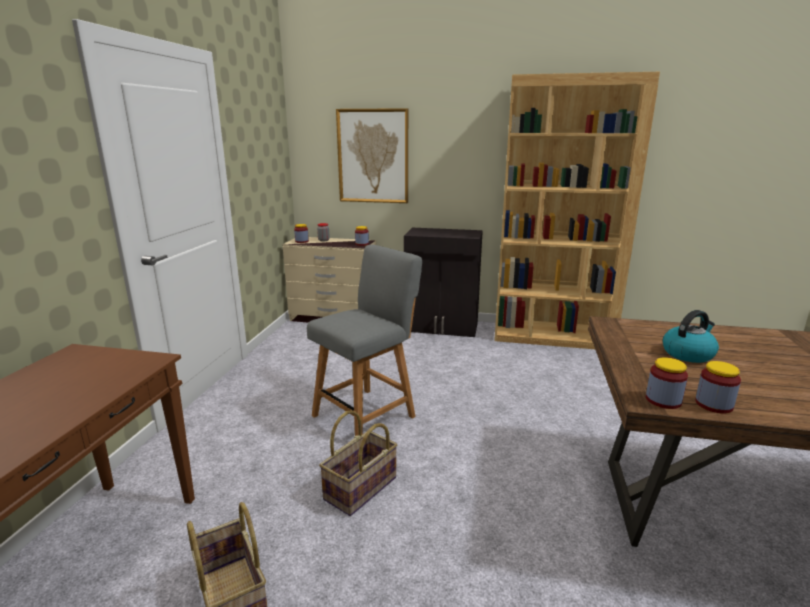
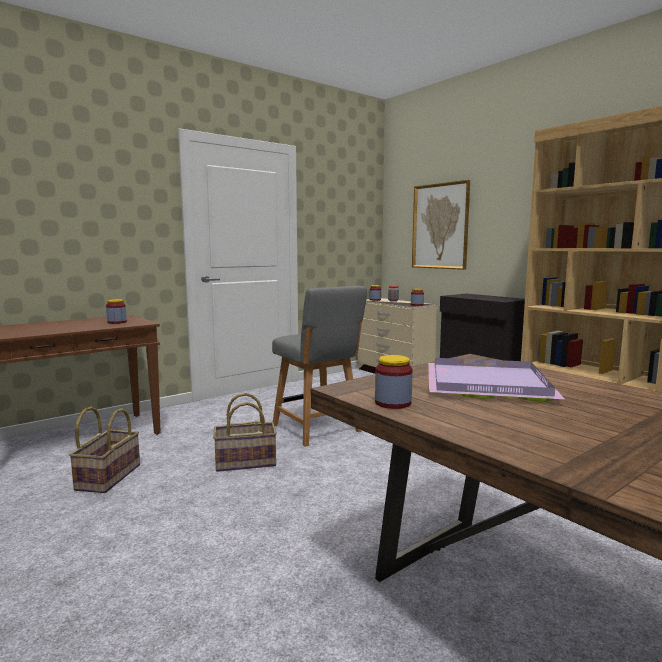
camera: 40 degrees right, 10 degrees down
grey chair [307,245,422,436] -> grey chair turned 60 degrees clockwise [272,286,367,447]
jar [646,357,688,409] -> jar moved to [106,299,127,324]
kettle [663,310,719,363] -> purple tray [428,358,565,402]

